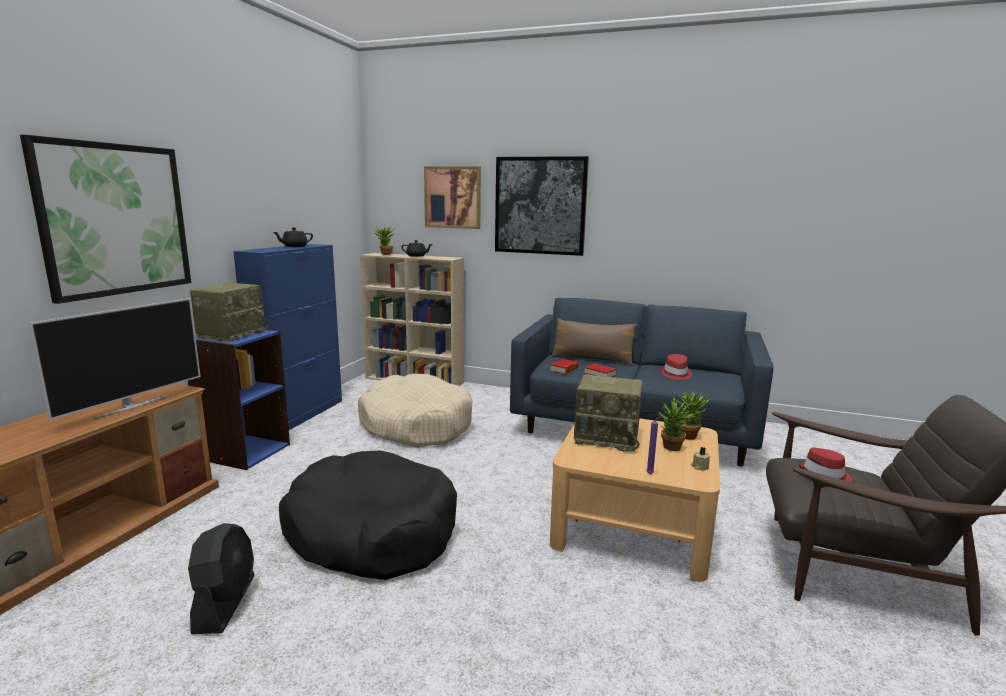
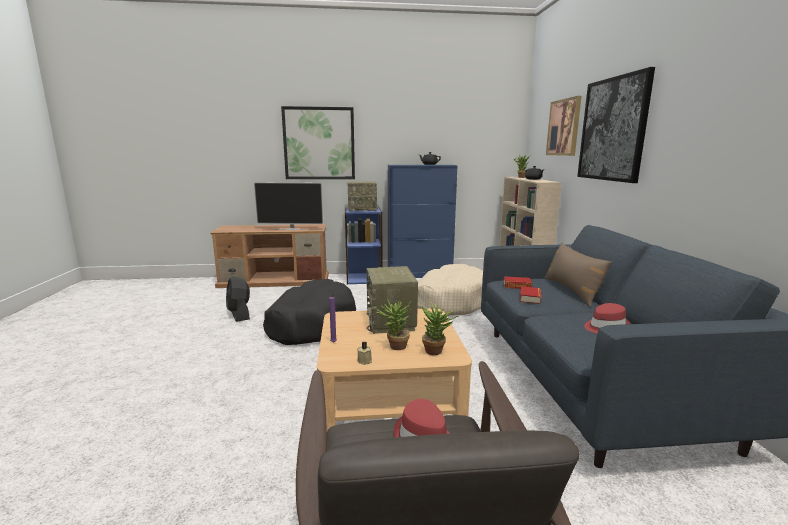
camera: 65 degrees right, 0 degrees up
black fan [188,523,254,634] -> black fan turned 90 degrees clockwise [226,276,250,322]

